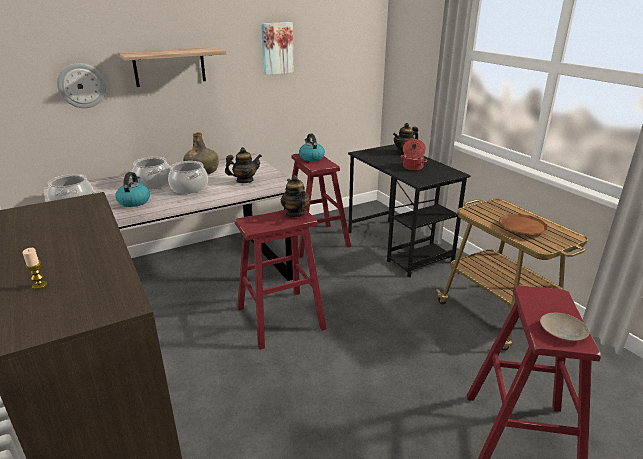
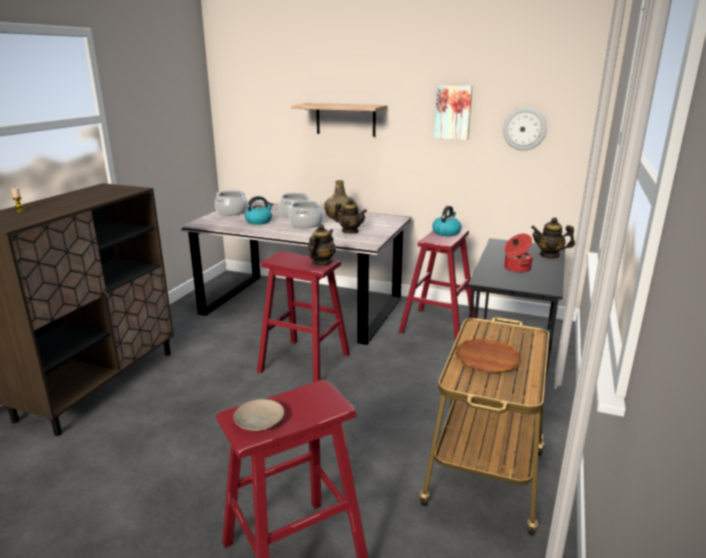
camera: 50 degrees right, 5 degrees down
wall clock [57,63,106,108] -> wall clock moved to [503,108,547,151]

